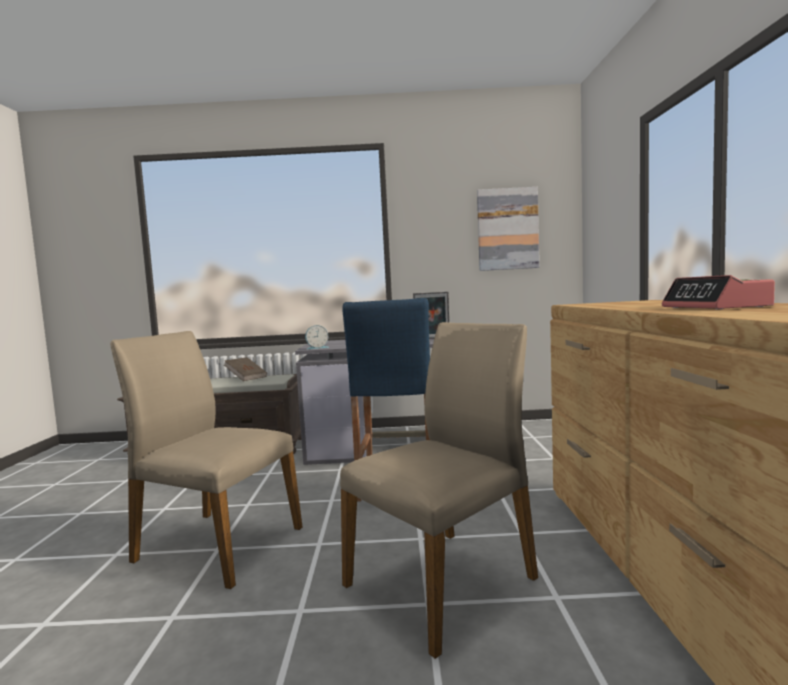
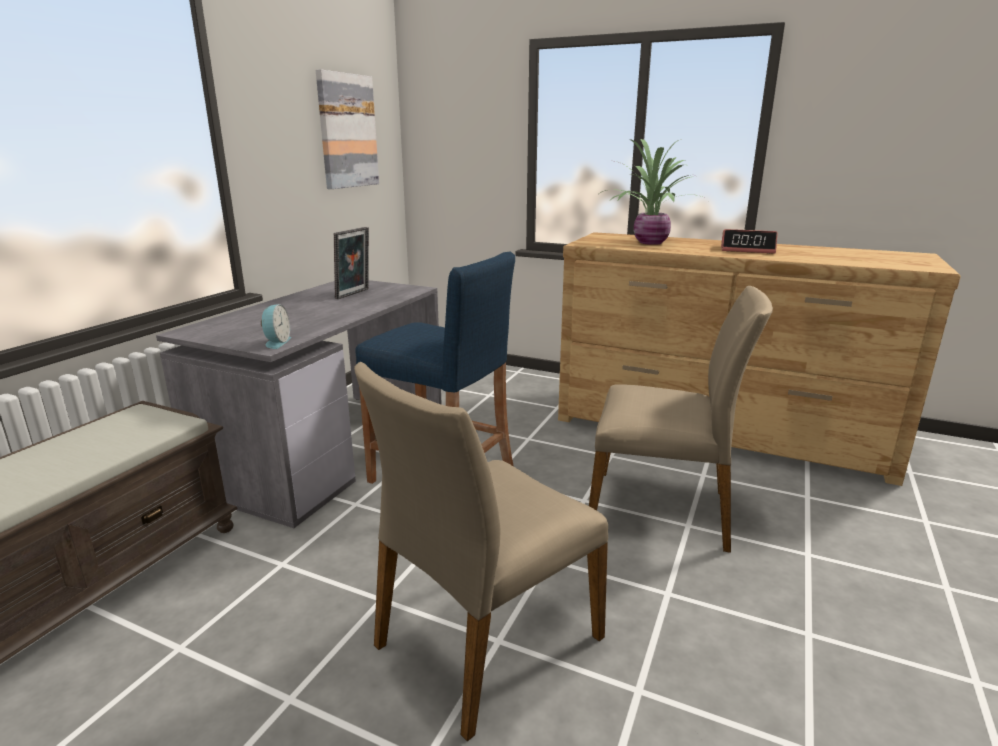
camera: 65 degrees left, 15 degrees up
brown book [224,357,267,381] -> none
beige chair [340,322,538,659] -> beige chair turned 120 degrees clockwise [589,286,773,553]
none -> potted plant [599,139,706,245]

